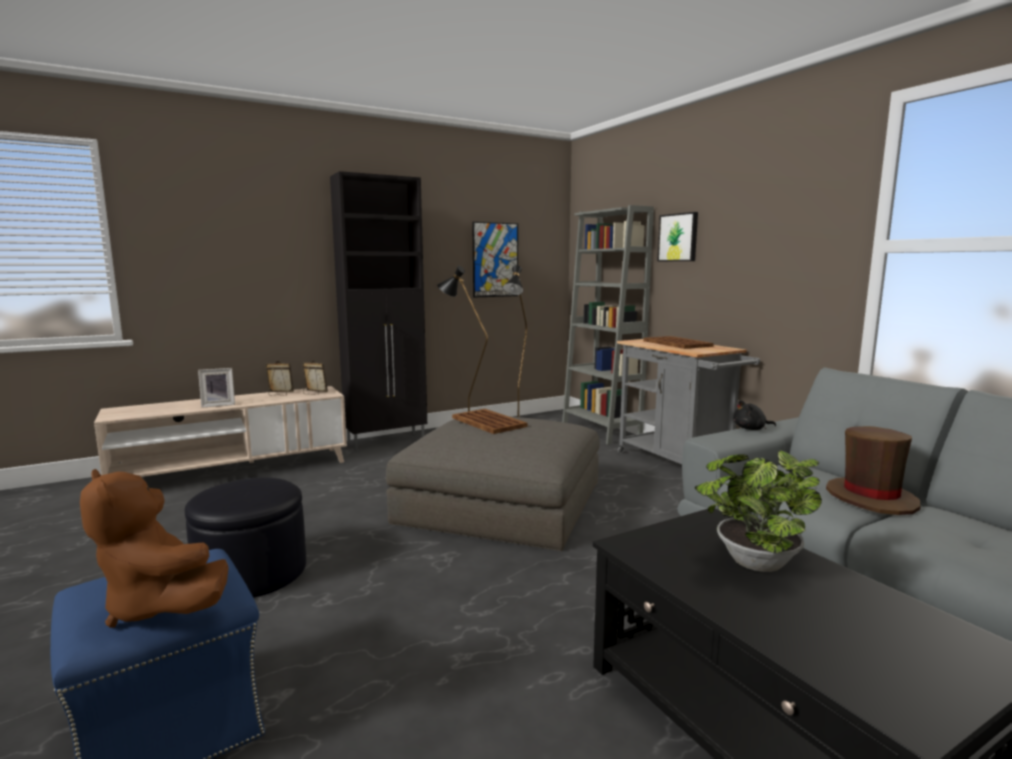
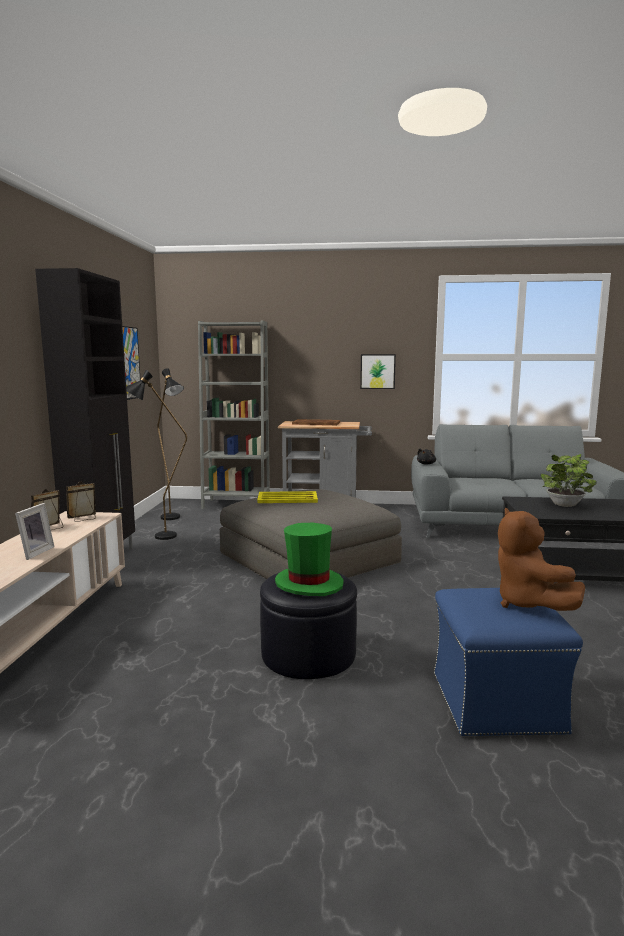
camera: 55 degrees left, 0 degrees up
brown plush toy [80,469,228,628] -> brown plush toy turned 90 degrees clockwise [498,507,585,611]
brown tray [452,409,528,434] -> yellow tray [257,491,318,503]
picture [657,212,698,261] -> picture moved to [360,354,396,389]
brown hat [826,426,921,515] -> none
none -> green hat [275,523,344,596]

